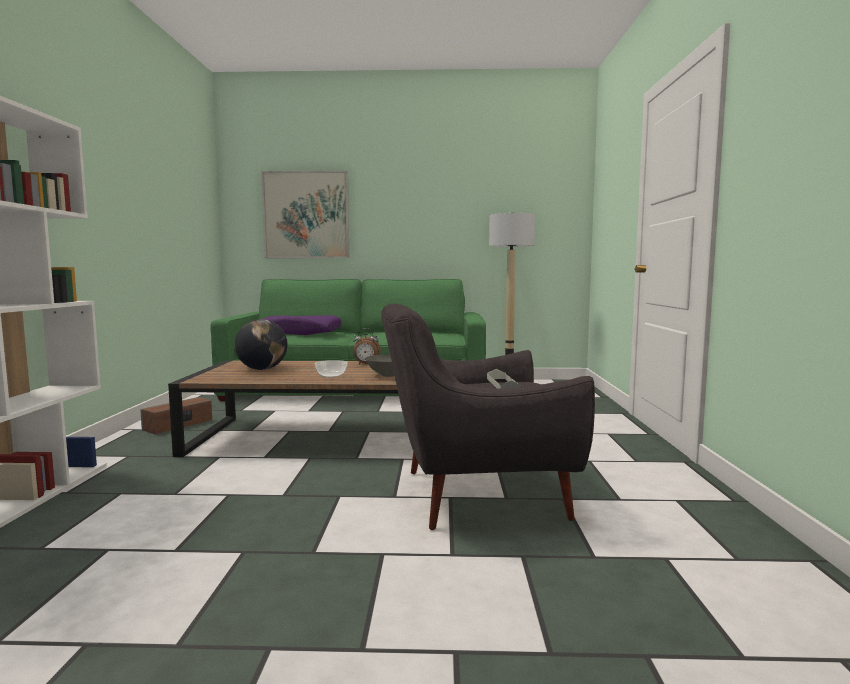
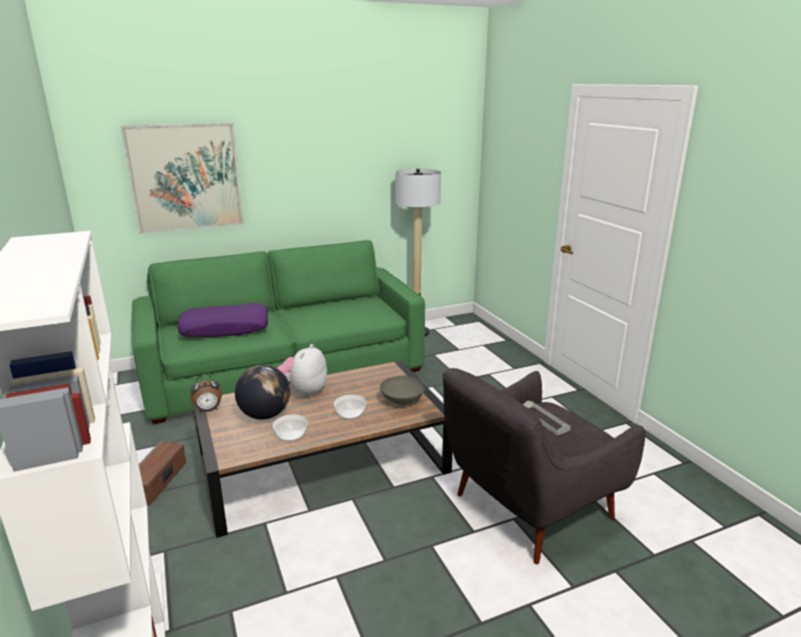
camera: 25 degrees left, 15 degrees up
alarm clock [353,328,381,365] -> alarm clock moved to [191,375,222,413]
none -> bowl [273,415,308,441]
none -> plush toy [277,344,327,398]

